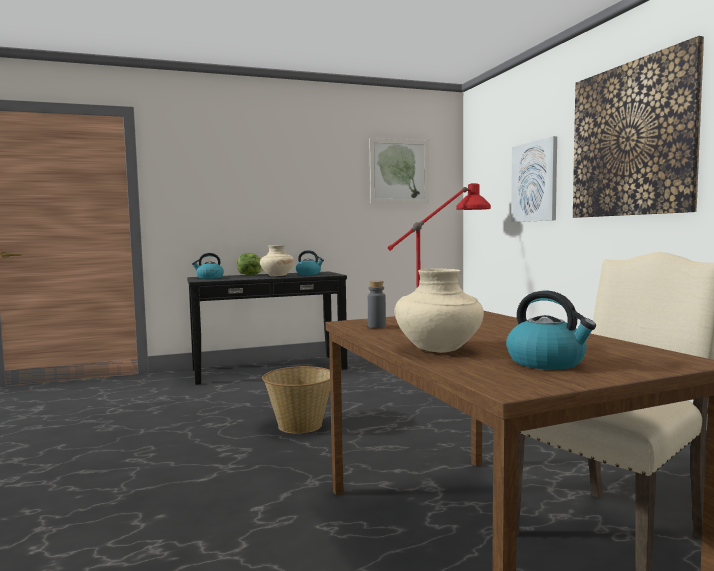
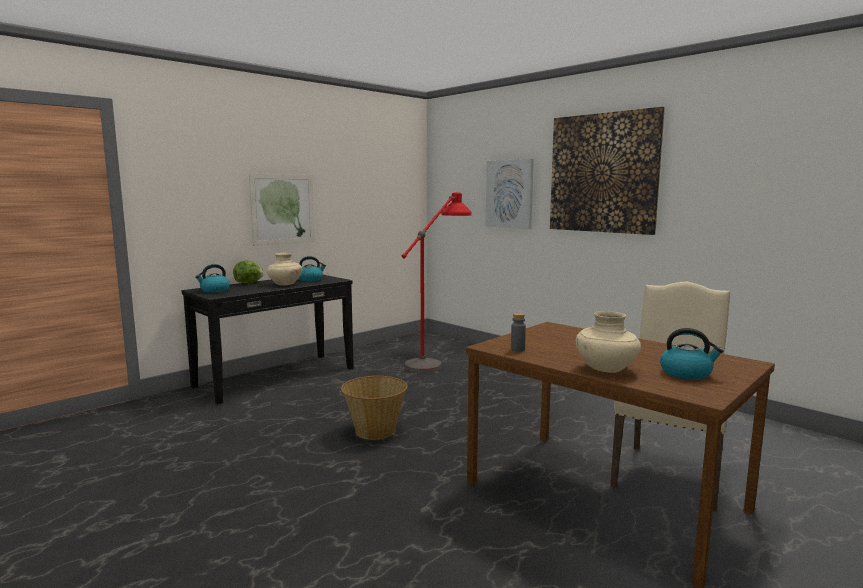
camera: 25 degrees left, 5 degrees up
picture [369,138,429,204] -> picture moved to [249,173,315,246]

